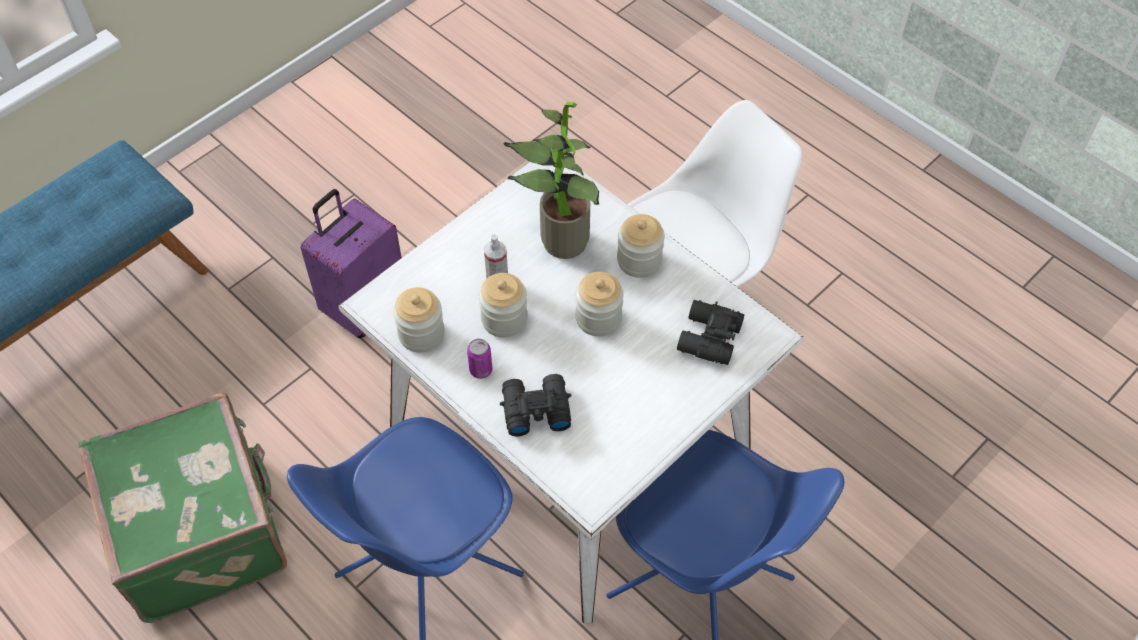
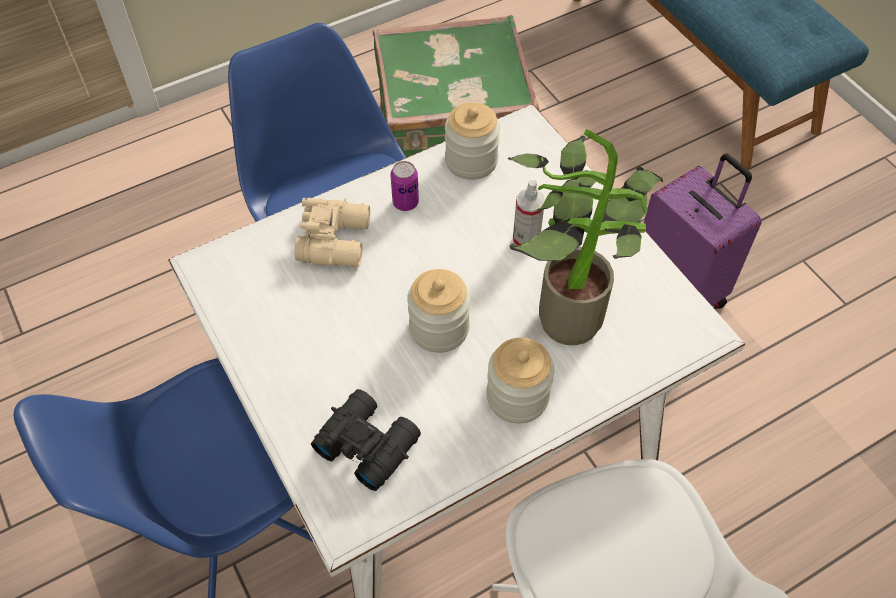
camera: 105 degrees right, 0 degrees up
jar [479,273,528,338] -> none
black binoculars [500,374,572,437] -> beige binoculars [294,198,370,267]

